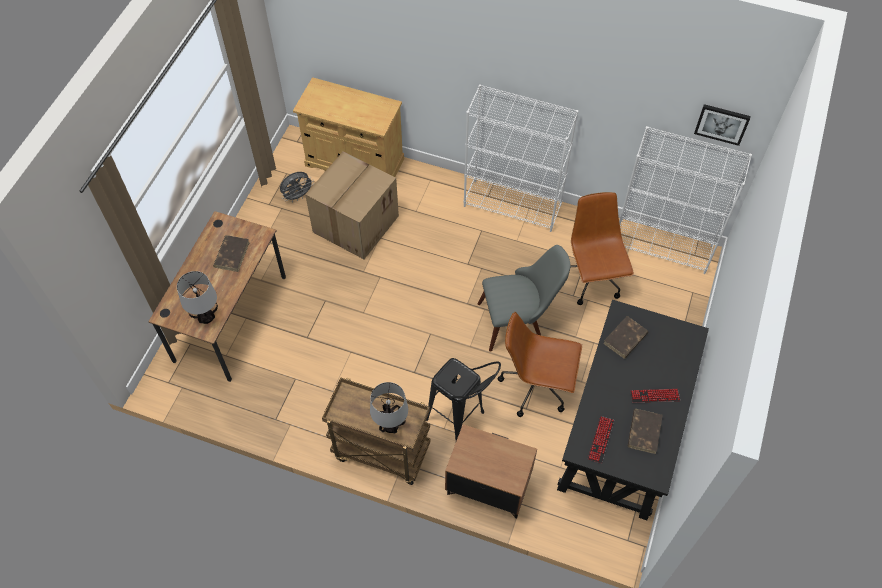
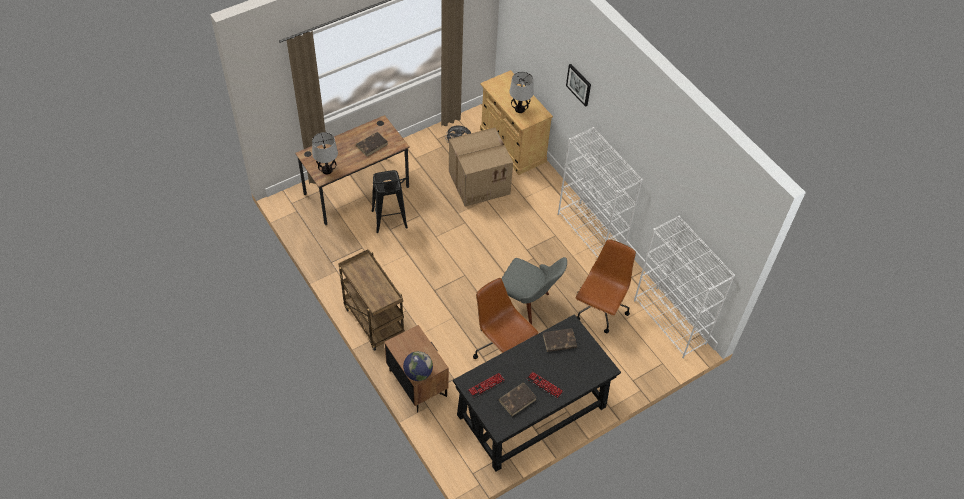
camera: 35 degrees right, 5 degrees down
table lamp [370,382,408,434] -> table lamp moved to [510,72,534,113]
black stool [426,358,501,441] -> black stool moved to [372,170,408,233]
picture [694,104,751,146] -> picture moved to [566,64,591,107]
none -> globe [403,351,433,381]

